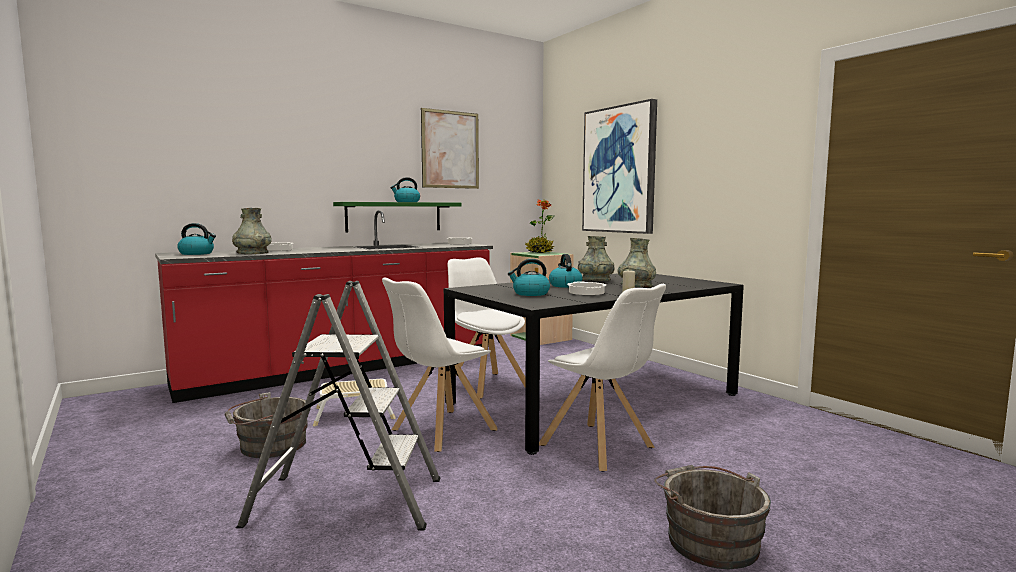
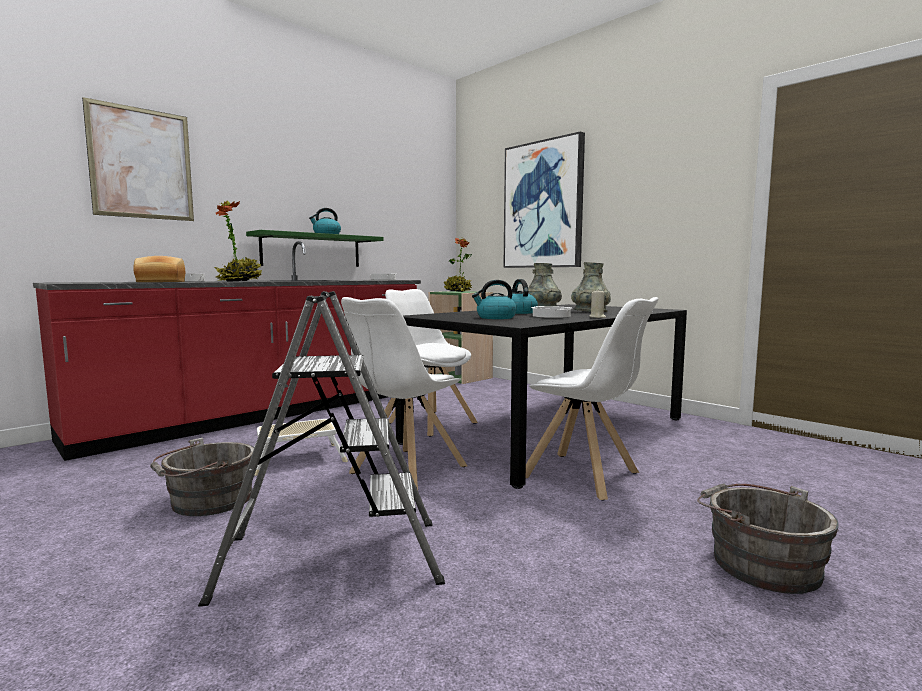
camera: 10 degrees left, 0 degrees up
kettle [177,223,216,255] -> none
grey vase [232,208,272,254] -> bread [133,256,185,282]
picture [421,108,479,189] -> picture moved to [82,97,194,221]
none -> potted plant [215,201,262,281]

